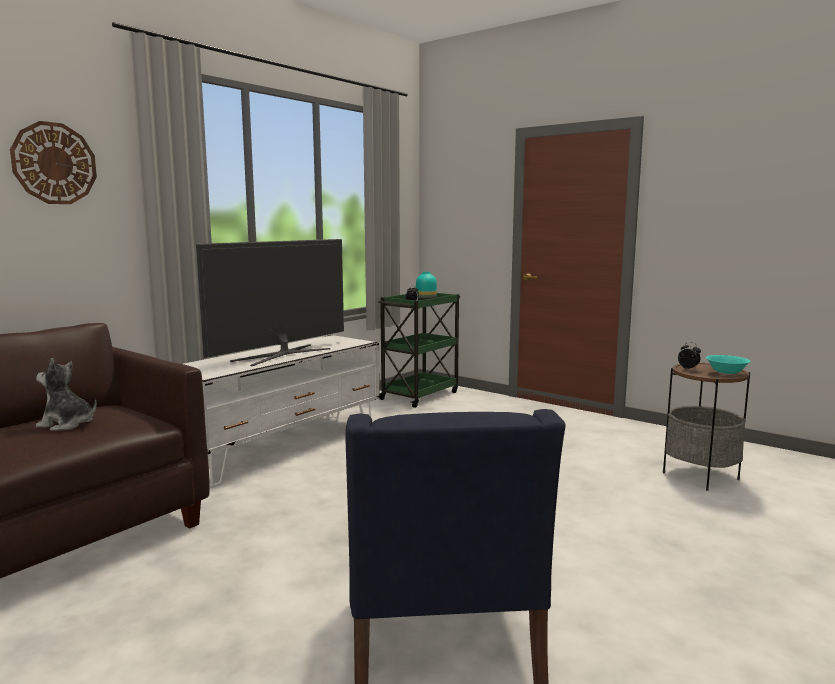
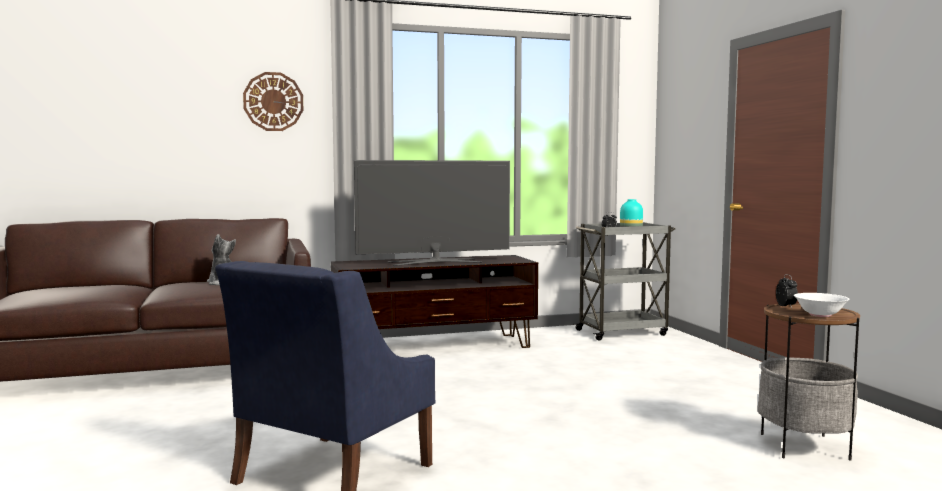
camera: 35 degrees right, 5 degrees down
white tv stand [183,335,380,487] -> brown tv stand [331,255,538,348]
green cart [378,293,460,408] -> grey cart [574,222,675,341]
turquoise bowl [706,355,750,375] -> white bowl [794,293,850,317]

